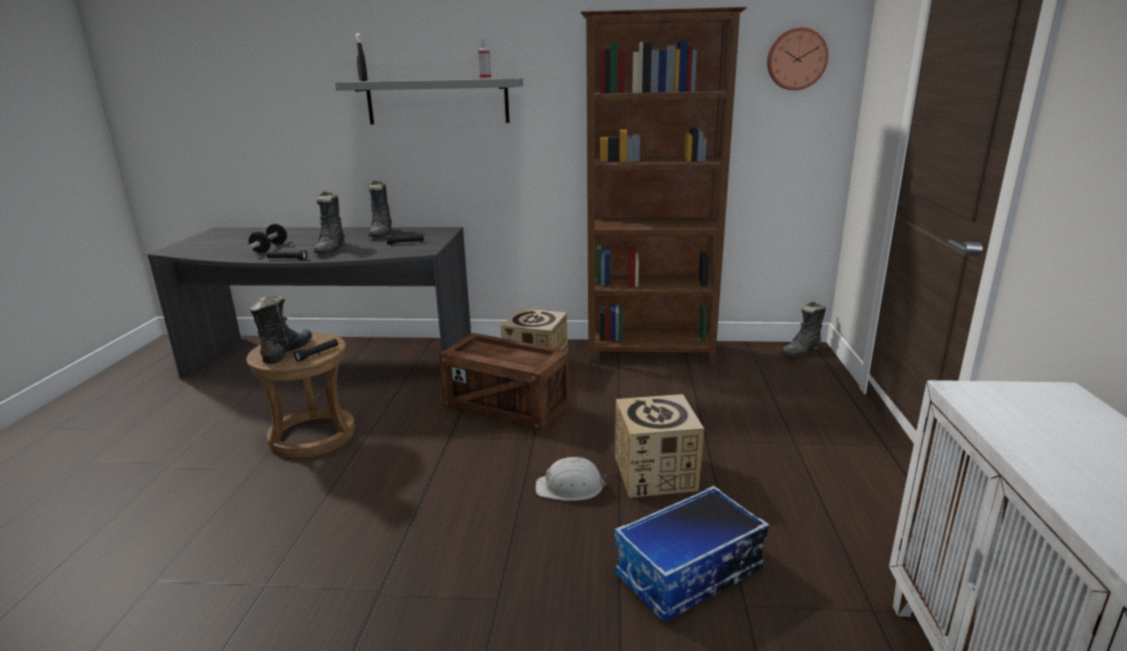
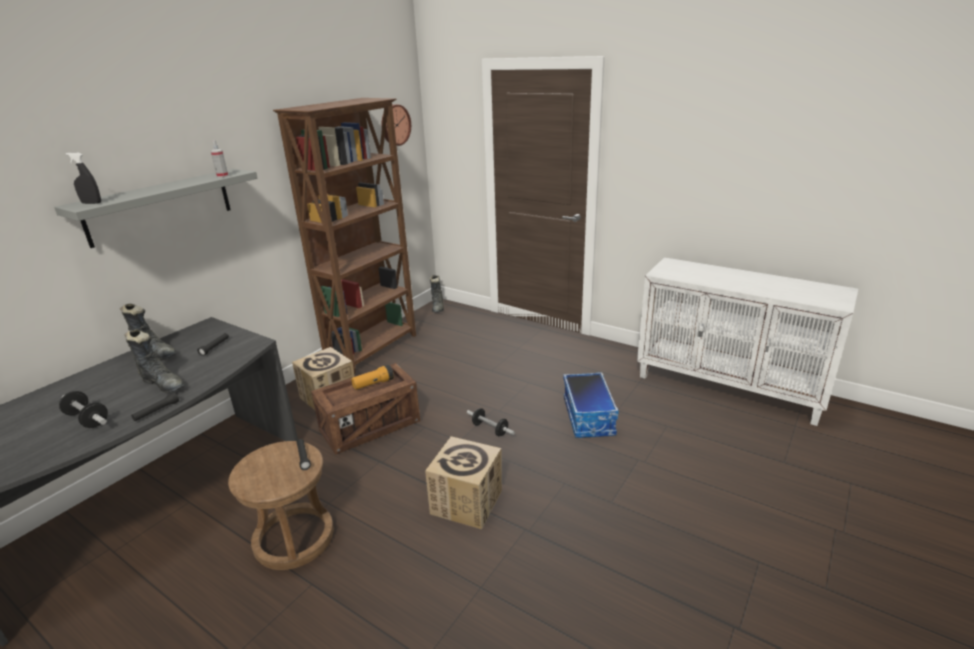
camera: 60 degrees left, 5 degrees up
black boot [250,296,312,364] -> none
white hard hat [536,457,607,501] -> dumbbell [467,408,515,436]
cardboard box [615,394,704,498] -> cardboard box moved to [425,436,502,530]
none -> flashlight [351,365,394,390]

